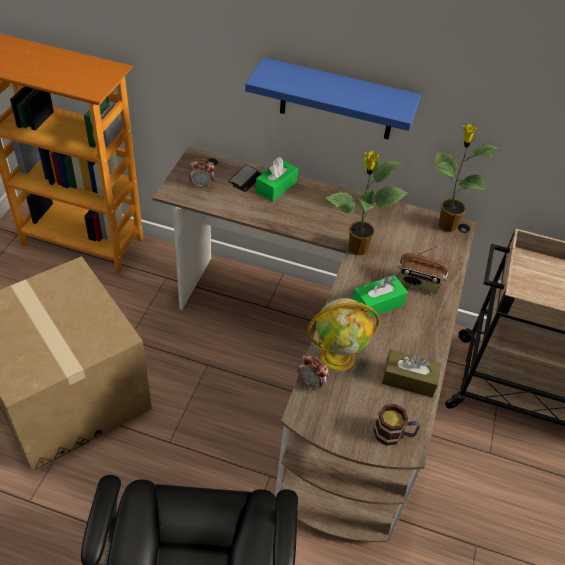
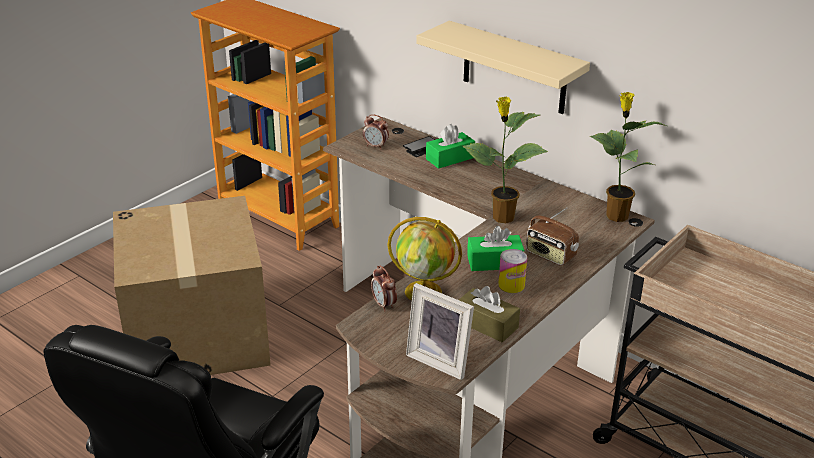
camera: 25 degrees right, 15 degrees down
blue shelf [245,57,421,139] -> beige shelf [416,21,590,114]
mug [374,404,420,446] -> picture frame [406,283,474,380]
none -> can [498,249,527,293]

